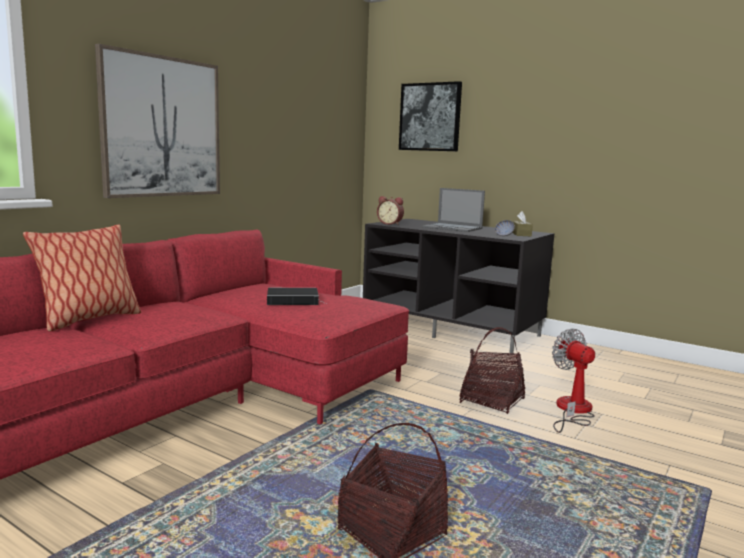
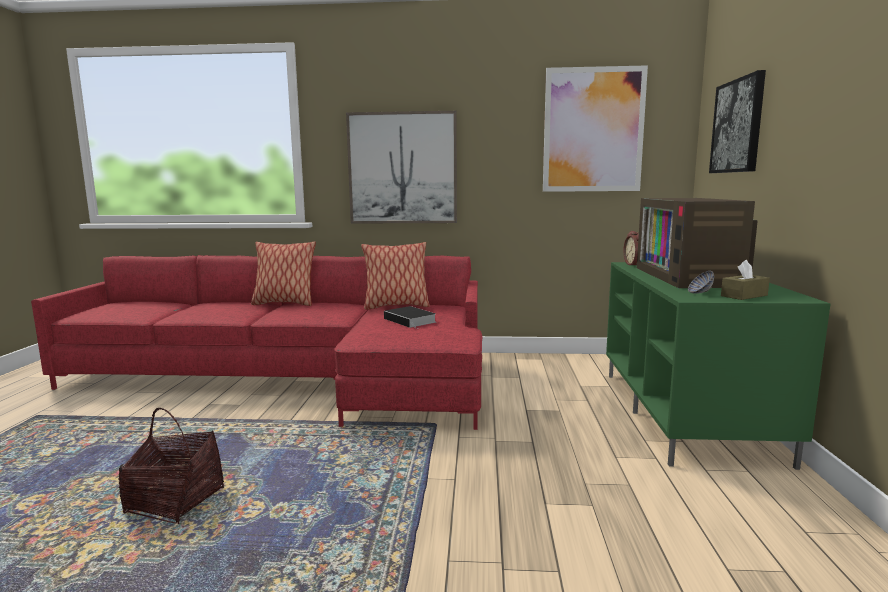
camera: 60 degrees right, 0 degrees up
black tv stand [363,219,554,355] -> green tv stand [606,262,830,470]
laptop [422,188,485,232] -> television [637,198,758,288]
basket [460,327,525,414] -> none
fan [552,328,595,433] -> none
none -> pillow [361,242,430,310]
none -> picture [543,65,648,192]

